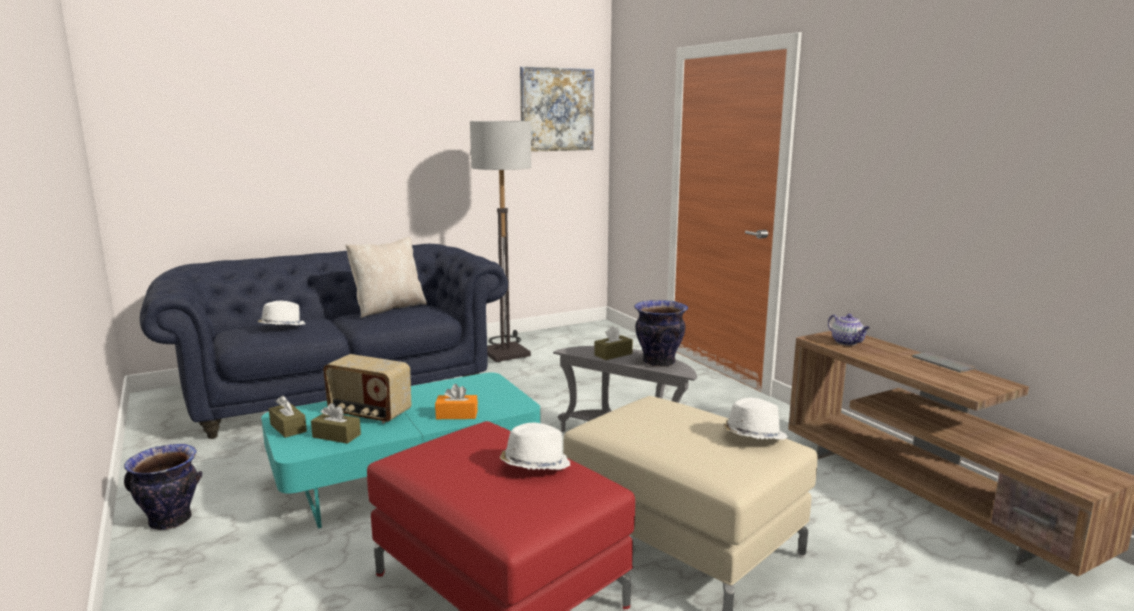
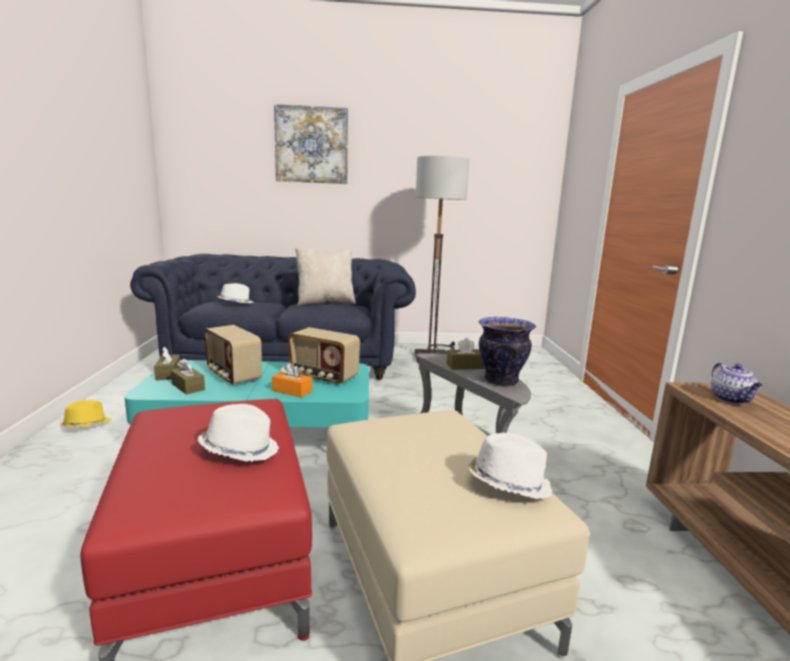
camera: 25 degrees right, 0 degrees up
vase [124,444,202,530] -> yellow hat [60,400,111,428]
picture [520,67,594,152] -> picture moved to [274,104,348,184]
none -> radio [288,327,360,385]

